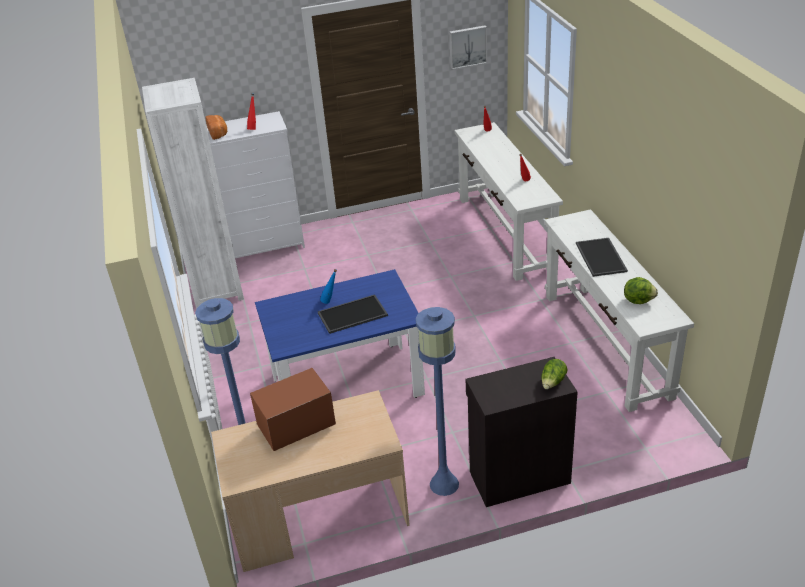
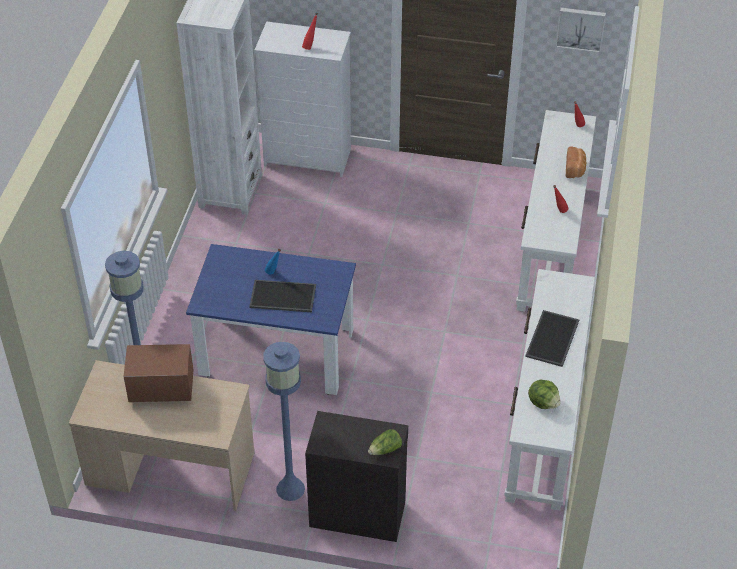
camera: 25 degrees right, 10 degrees up
bread [205,115,227,140] -> bread moved to [566,146,586,178]

